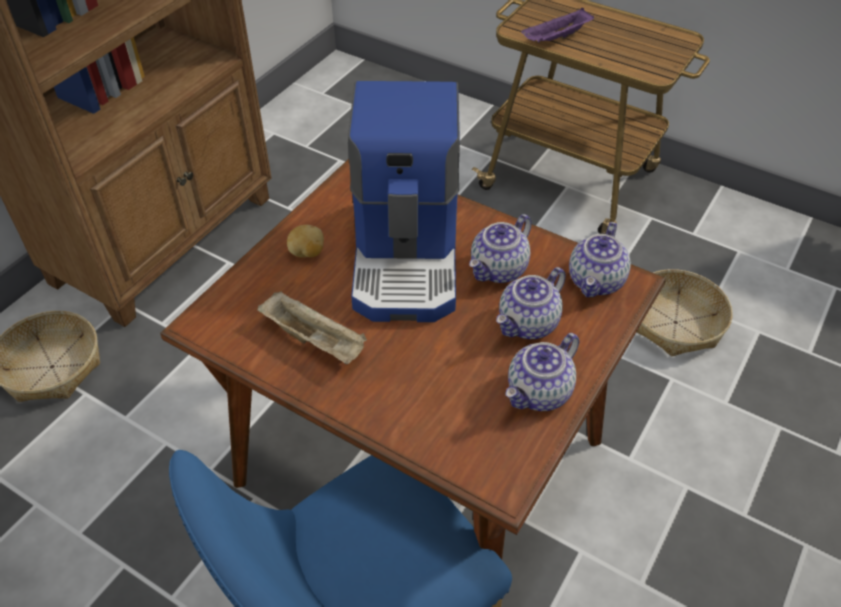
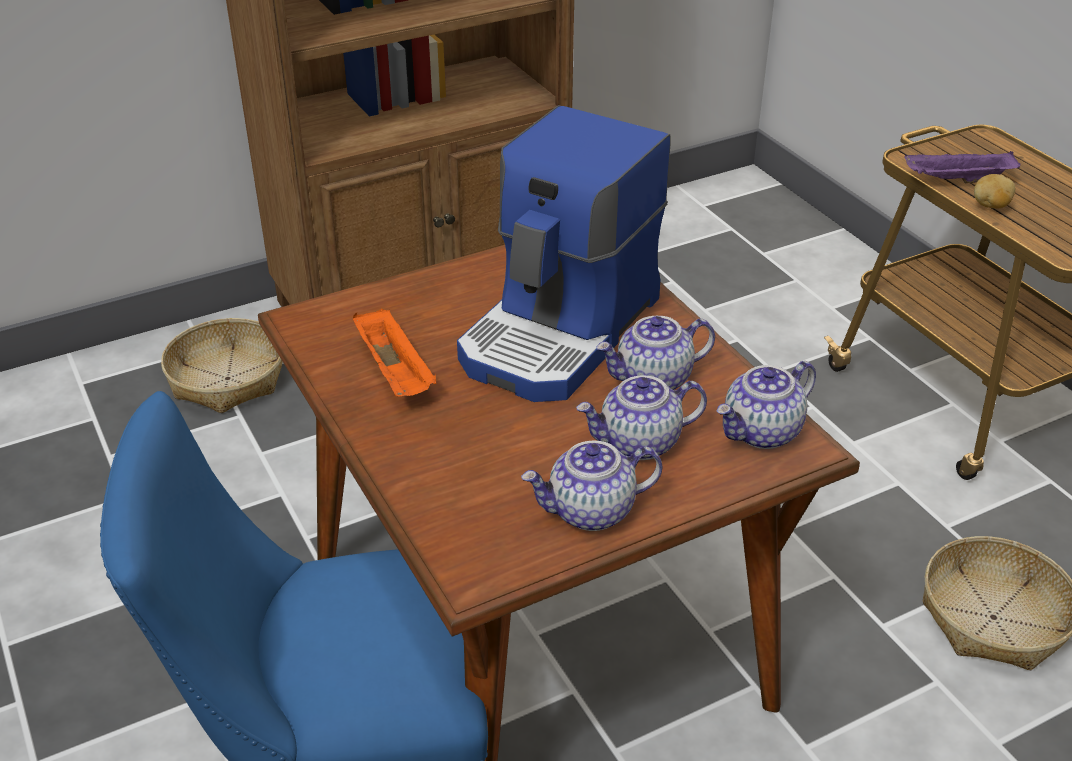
camera: 30 degrees right, 10 degrees down
beige tray [257,291,367,364] -> orange tray [353,309,437,397]
potato [287,225,324,257] -> potato moved to [974,174,1015,208]

